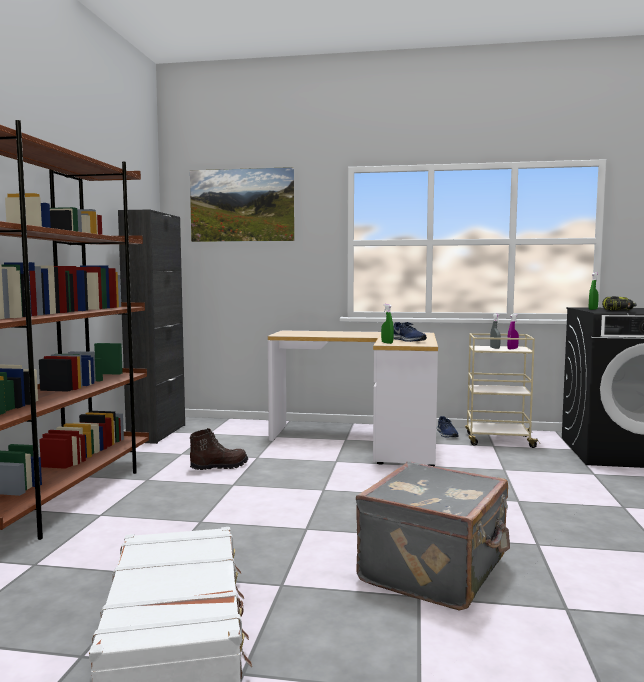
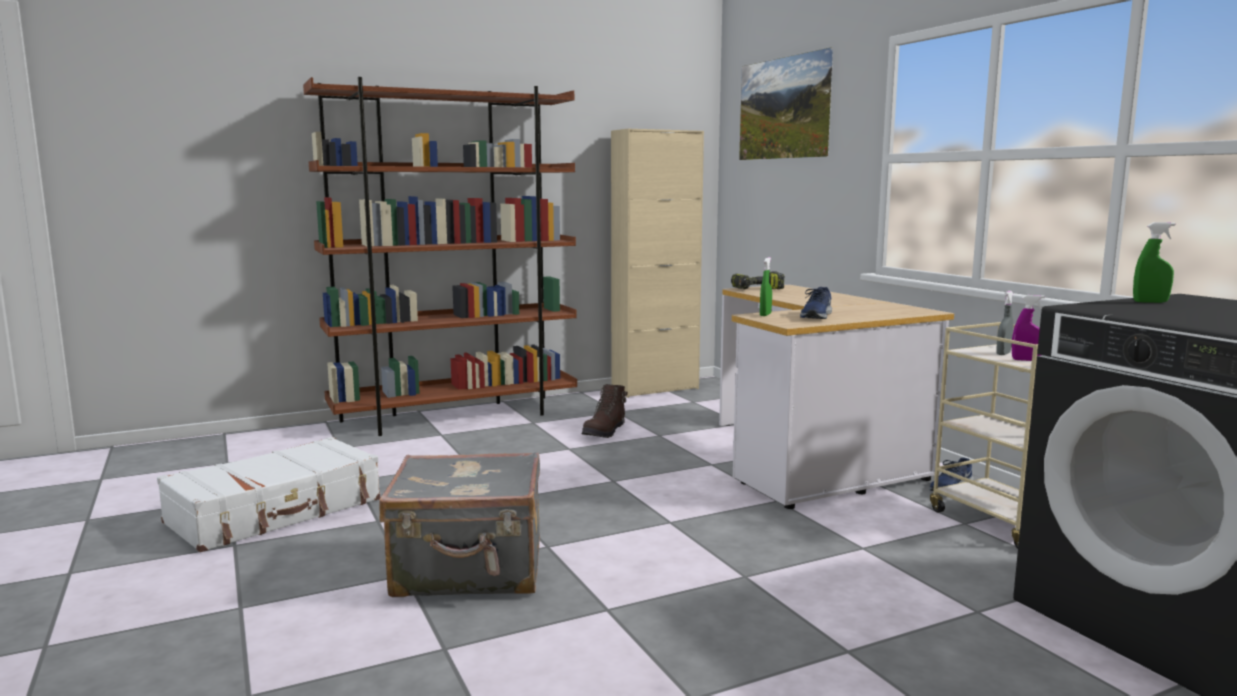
camera: 55 degrees right, 5 degrees up
black cabinet [118,209,185,444] -> beige cabinet [611,129,704,398]
brown boot [190,428,248,470] -> brown boot turned 90 degrees clockwise [581,384,628,438]
power drill [602,296,636,311] -> power drill moved to [731,272,785,289]

